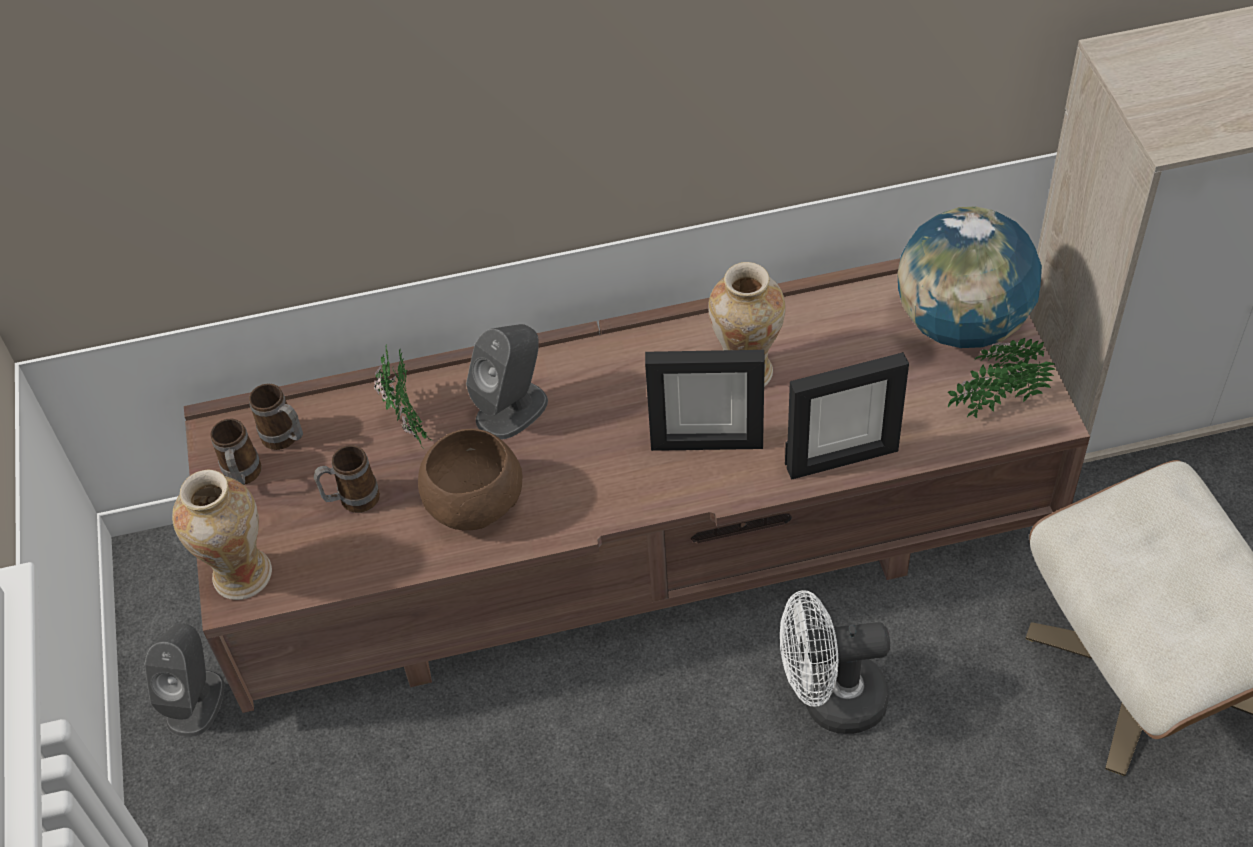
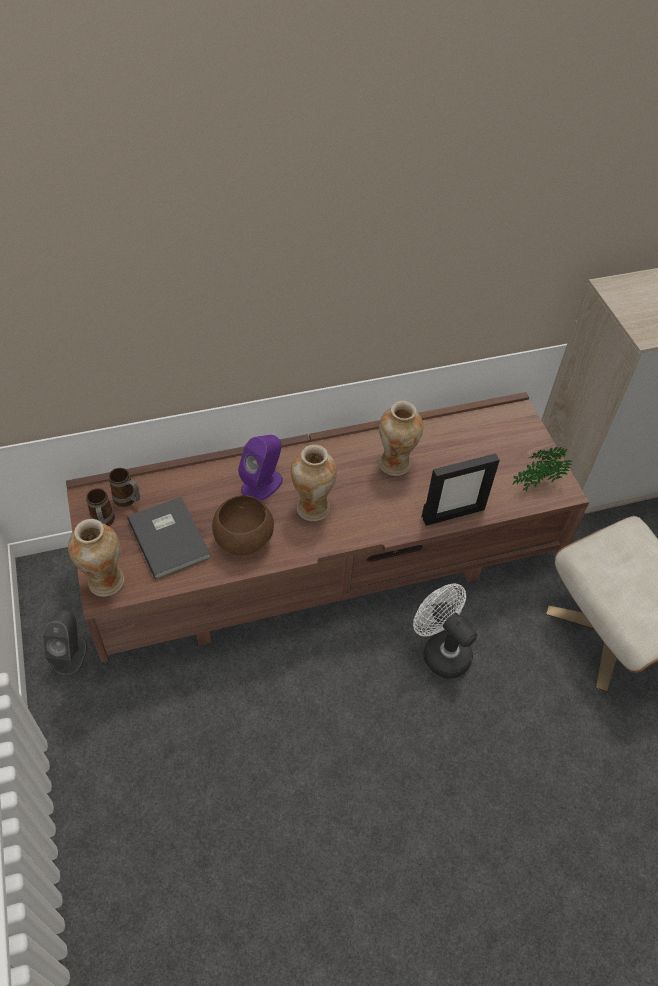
camera: 10 degrees left, 0 degrees up
mug [314,445,380,513] -> grey book [127,497,211,579]
potted plant [374,344,432,449] -> none
grey speaker [466,324,548,440] -> purple speaker [238,435,283,501]
picture frame [645,350,765,451] -> none
white fan [780,590,890,734] -> white fan turned 60 degrees clockwise [413,583,477,679]
globe [897,206,1042,348] -> none
none -> vase [291,445,337,521]

